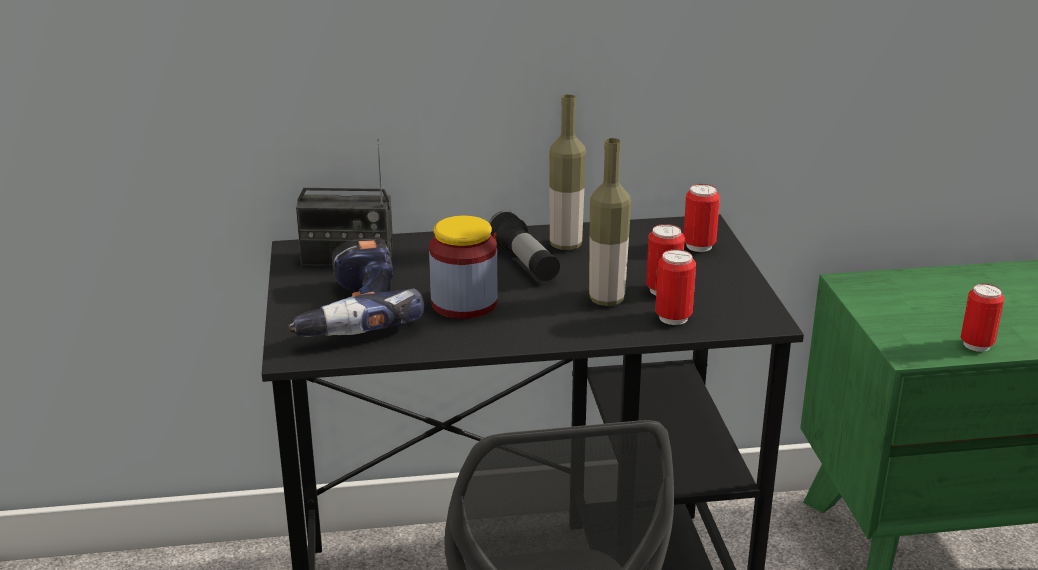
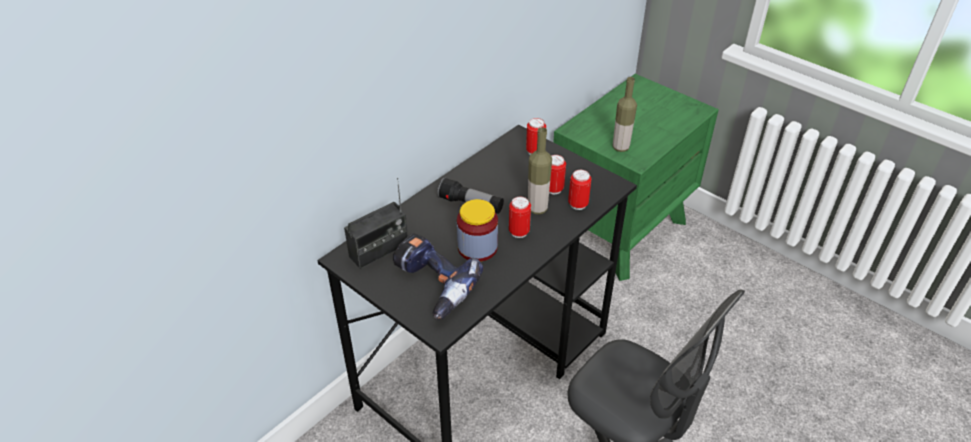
camera: 40 degrees left, 15 degrees up
bottle [549,94,586,250] -> bottle moved to [613,77,637,152]
can [961,284,1004,352] -> can moved to [509,197,531,238]

